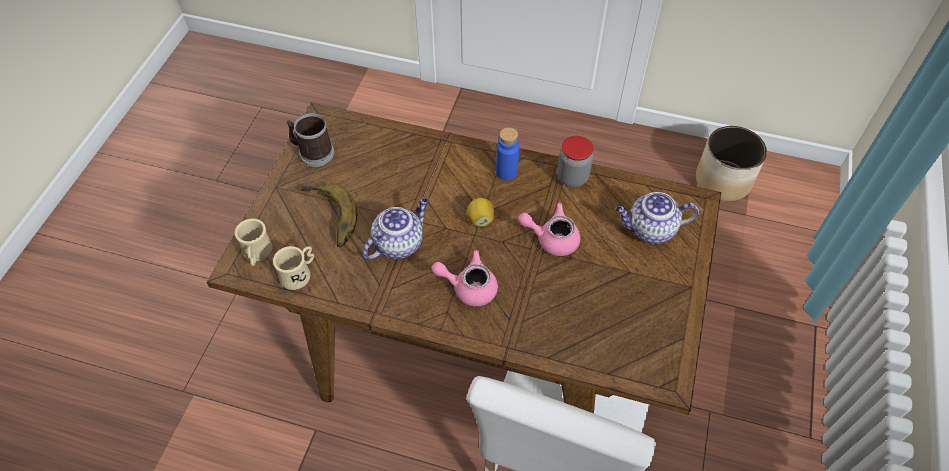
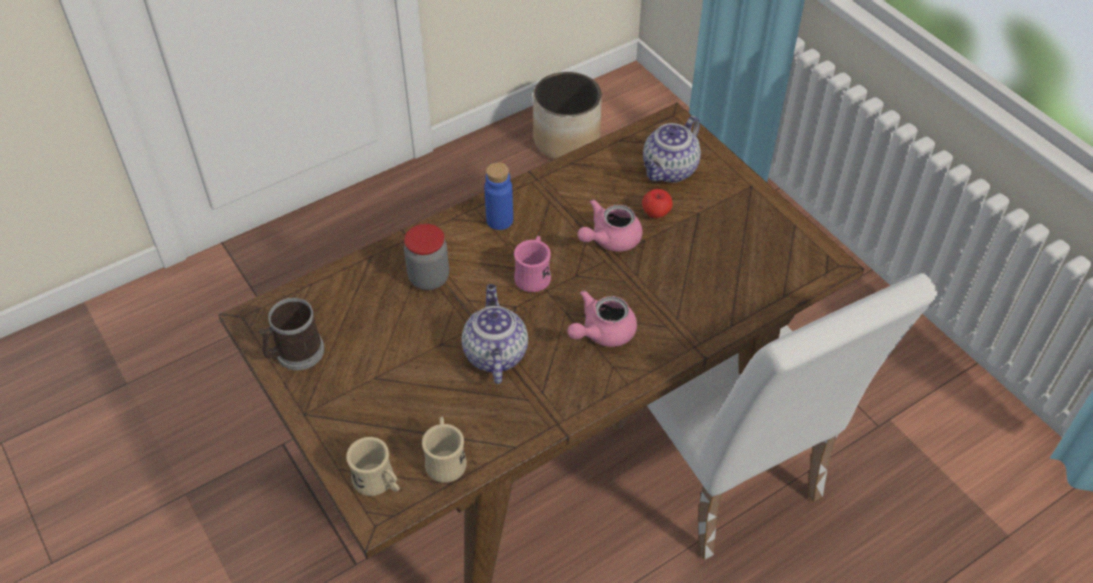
camera: 50 degrees left, 5 degrees down
banana [301,184,357,247] -> none
lemon [467,198,495,227] -> pink mug [514,236,551,292]
jar [557,136,593,187] -> jar moved to [404,224,449,290]
none -> apple [642,189,673,218]

